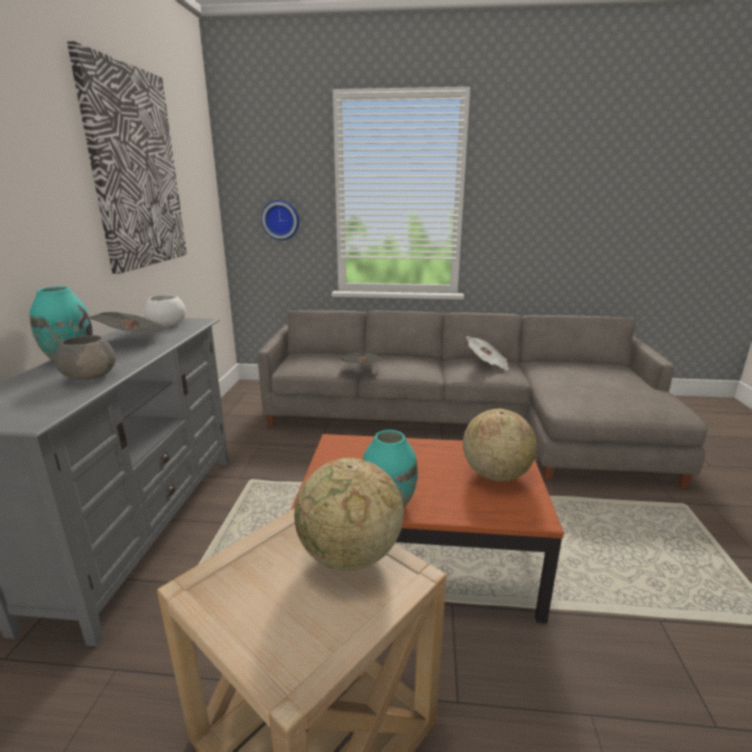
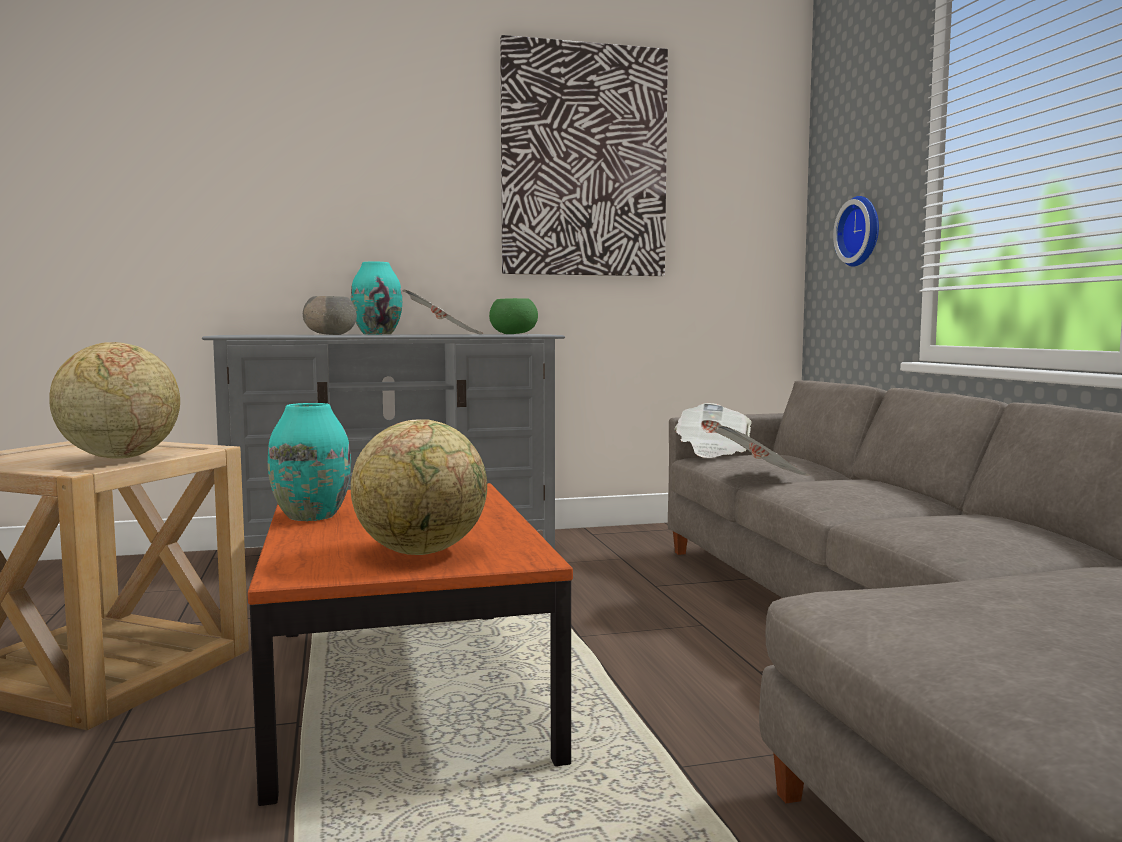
camera: 70 degrees right, 15 degrees down
white bowl [144,295,186,327] -> green bowl [489,298,538,334]
newspaper [466,336,509,370] -> newspaper moved to [675,403,752,458]

